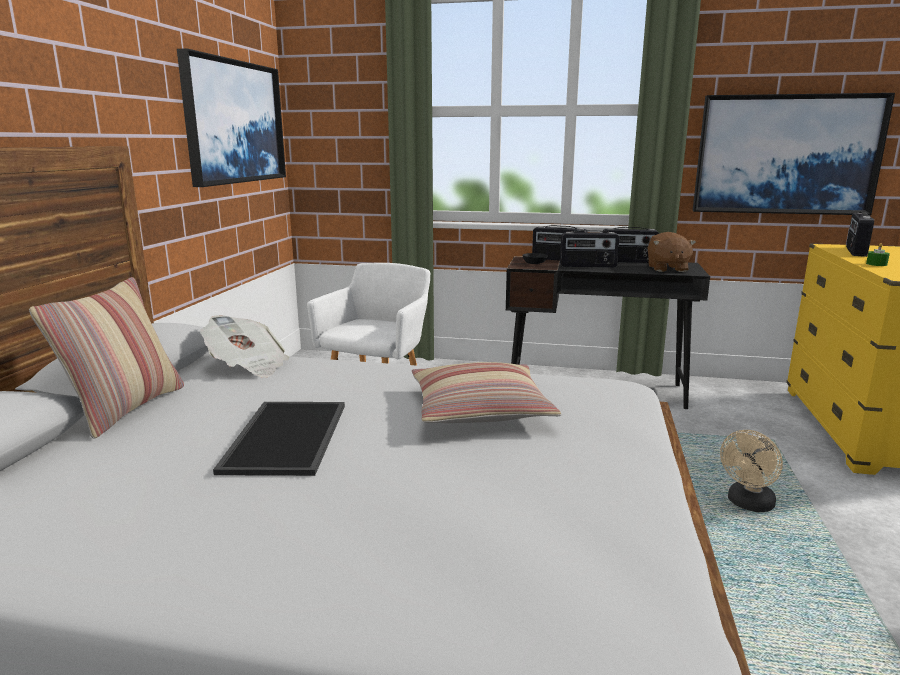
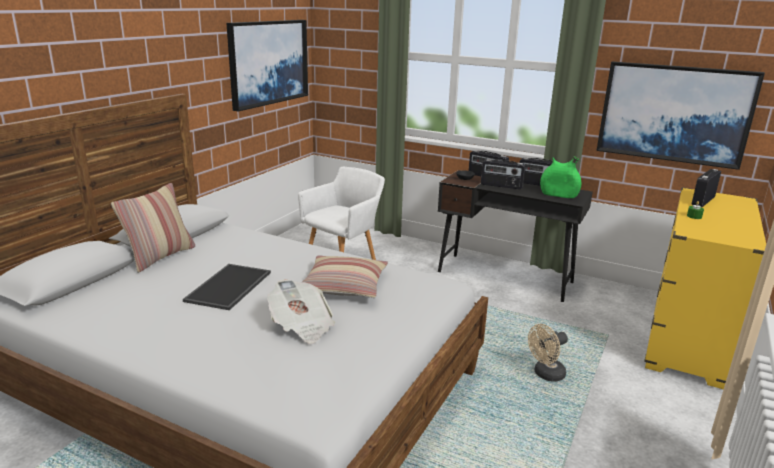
camera: 15 degrees right, 5 degrees up
newspaper [200,315,290,377] -> newspaper moved to [267,279,335,344]
brown plush toy [648,232,696,272] -> green vase [540,156,581,198]

